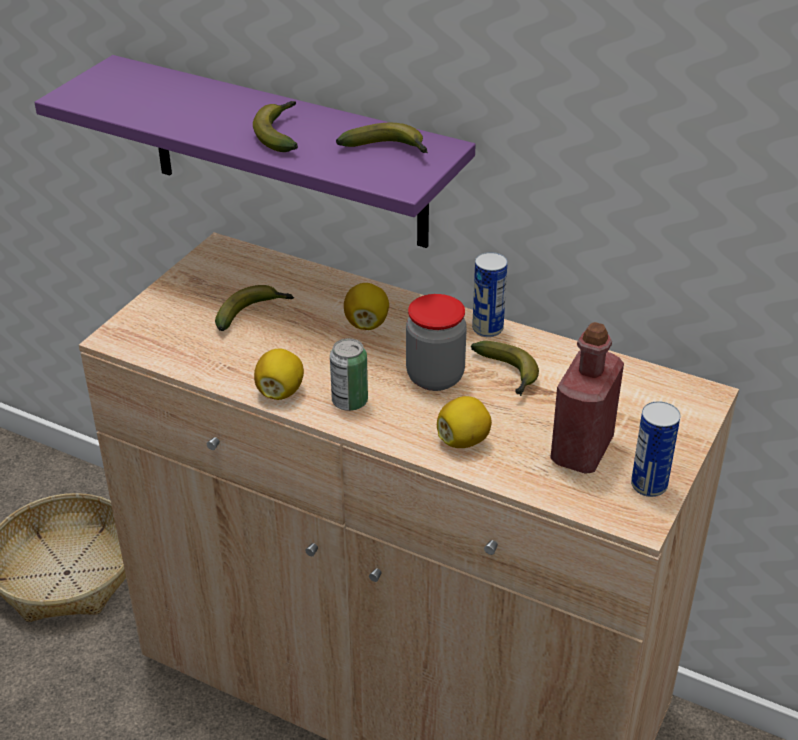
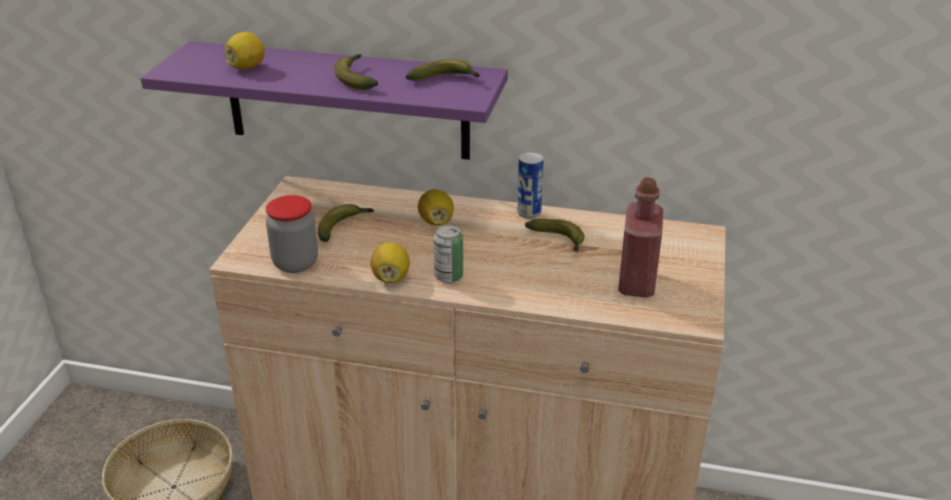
camera: 15 degrees left, 5 degrees down
jar [406,294,467,391] -> jar moved to [266,195,318,273]
lemon [437,396,492,448] -> lemon moved to [225,32,265,70]
can [631,401,681,497] -> none

